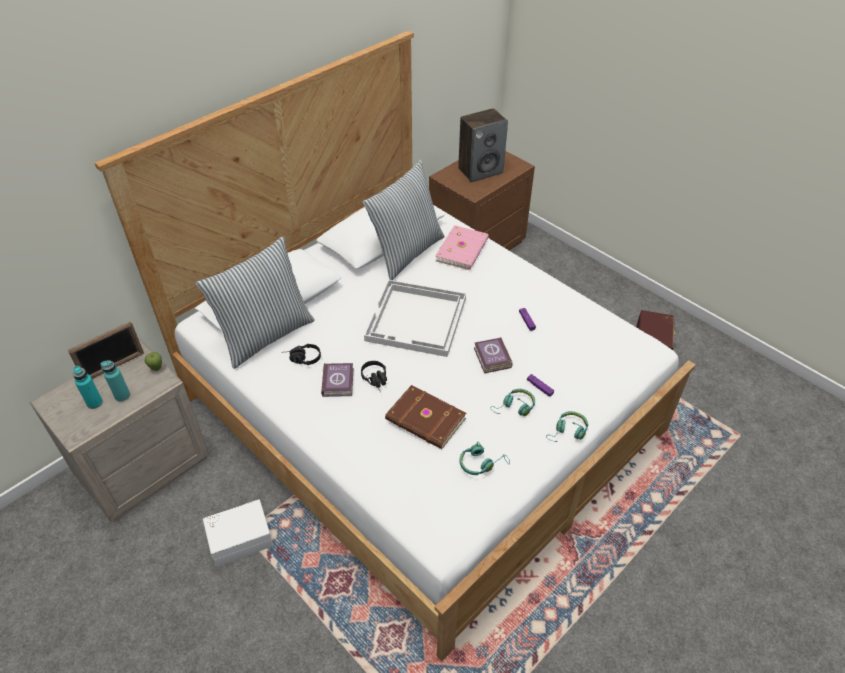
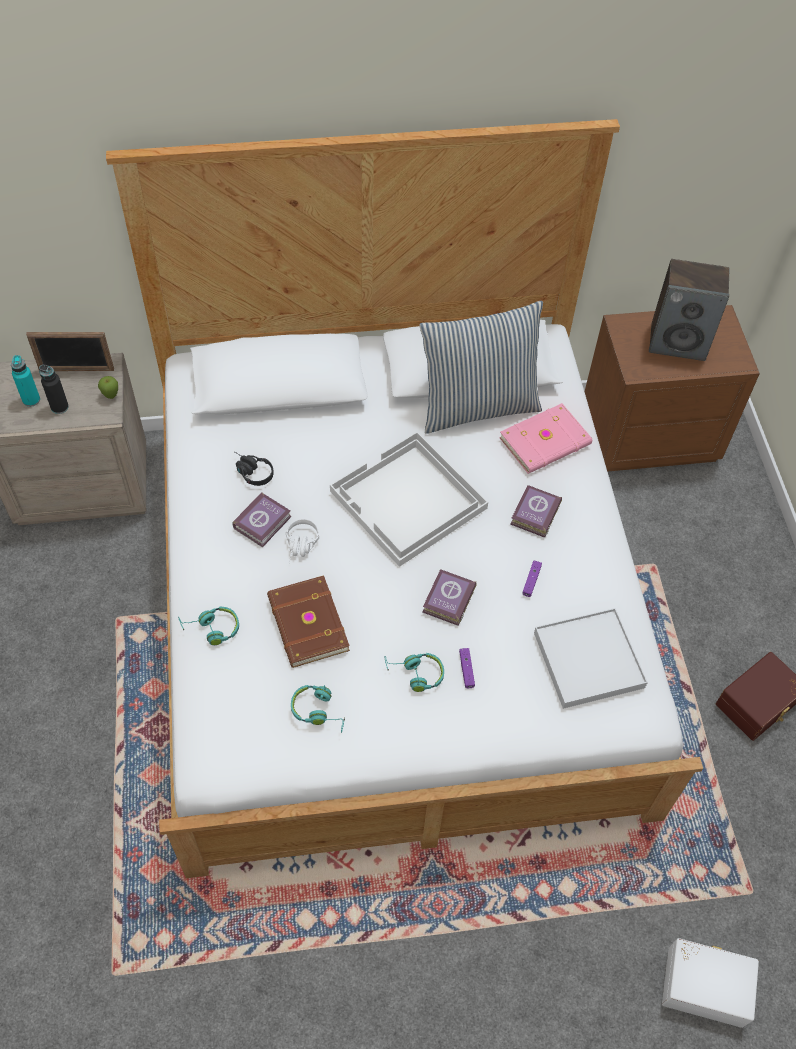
camera: 35 degrees right, 10 degrees up
turquoise bottle [100,360,130,402] -> black bottle [39,364,69,414]
pillow [196,236,315,369] -> none
white storage box [203,499,273,567] -> white storage box moved to [662,938,759,1028]
black headphones [361,361,387,392] -> white headphones [286,519,319,563]
turquoise headphones [546,411,588,442] -> turquoise headphones moved to [178,607,239,645]
none -> book [510,485,562,538]
none -> white tray [534,608,648,709]

